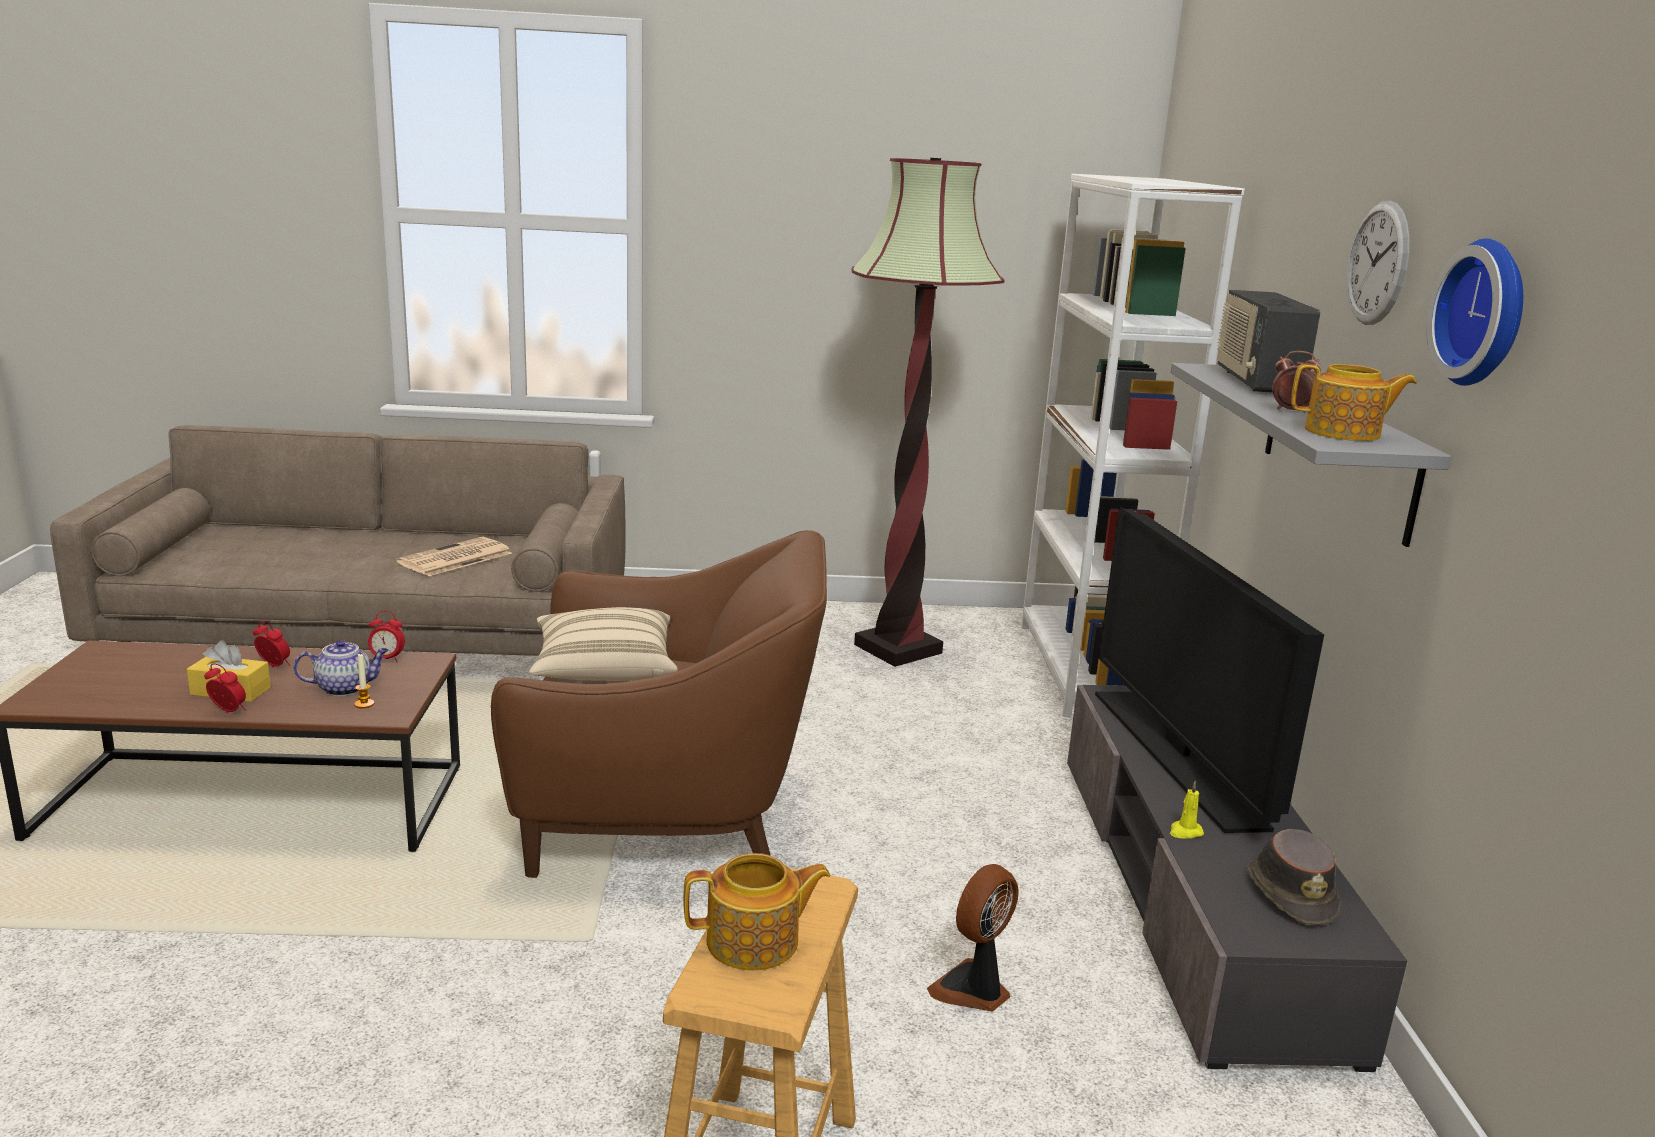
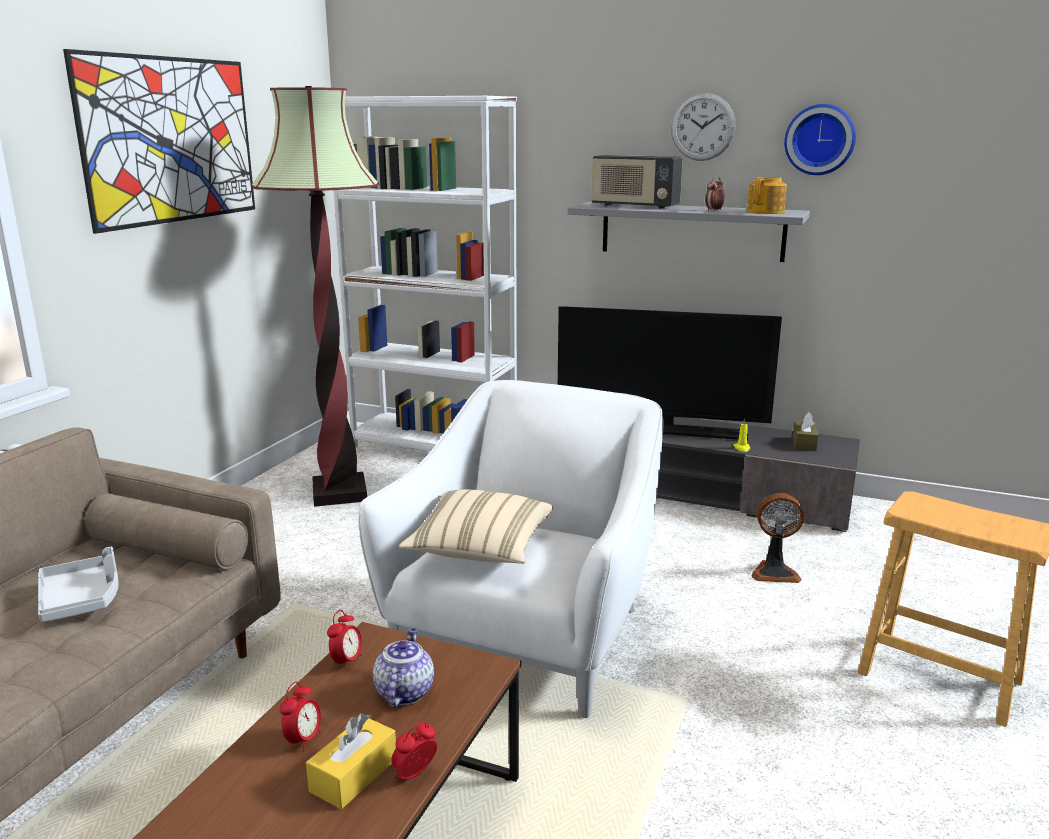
camera: 65 degrees left, 0 degrees up
alarm clock [253,621,290,668] -> alarm clock turned 150 degrees clockwise [280,682,321,752]
candle [354,653,374,708] -> none
newspaper [396,537,512,576] -> grey tray [38,547,119,622]
brown armchair [491,530,827,878] -> white armchair [358,380,663,718]
teapot [683,853,831,970] -> none
fan [927,864,1019,1011] -> fan turned 60 degrees counterclockwise [751,493,804,583]
brown hat [1247,829,1340,926] -> brown tissue box [793,412,819,451]
none -> picture [63,49,255,234]

